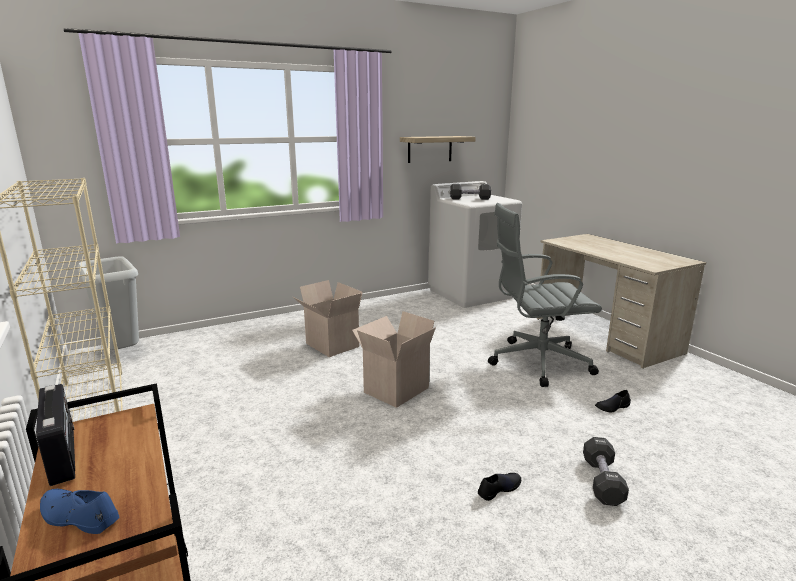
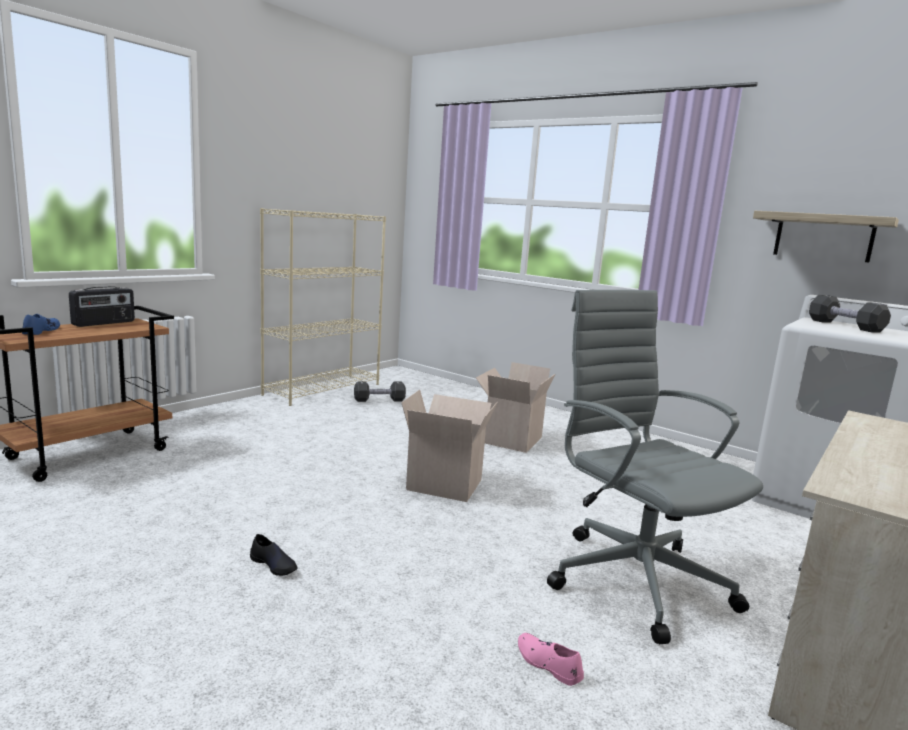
camera: 65 degrees right, 5 degrees down
grey trash can [77,257,139,350] -> none
black dumbbell [583,437,629,506] -> black dumbbell moved to [354,382,406,402]
black shoe [595,390,631,412] -> pink shoe [518,633,584,686]

